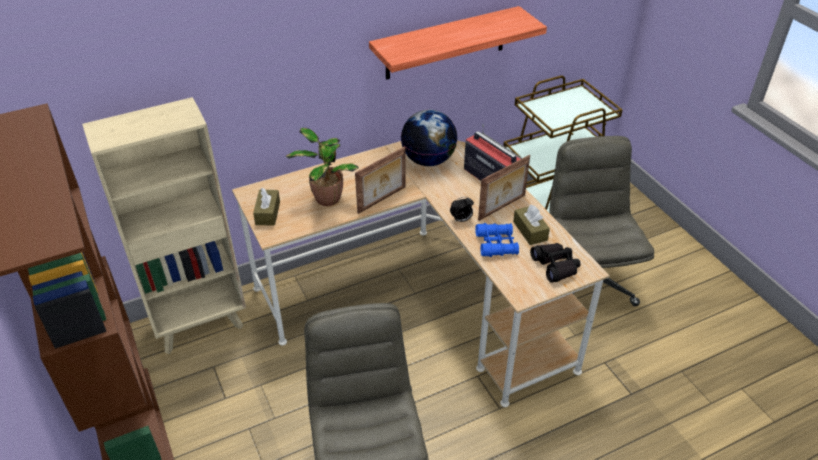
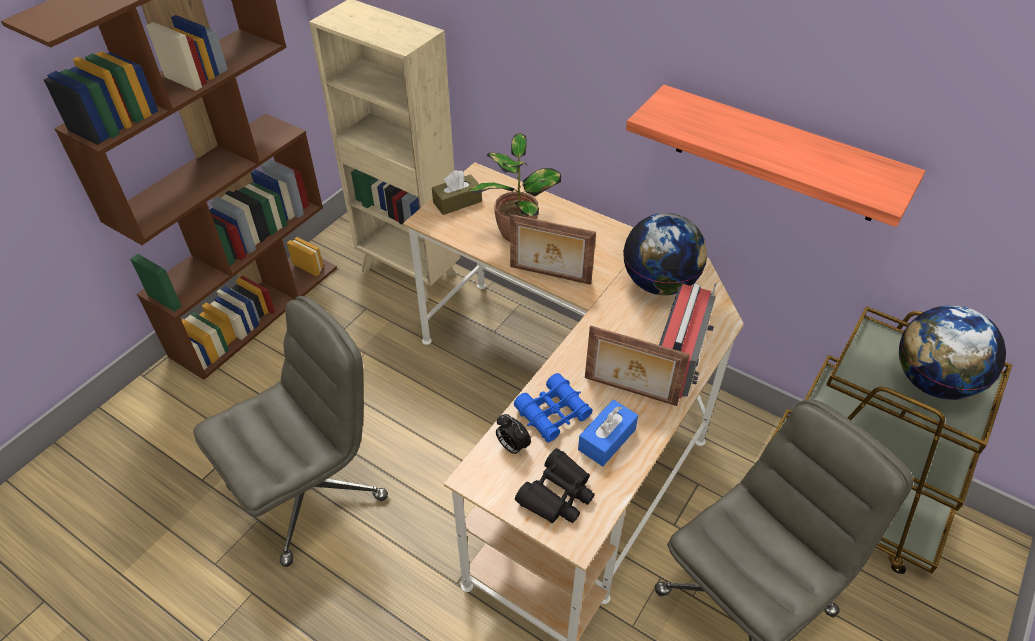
camera: 60 degrees right, 5 degrees up
alarm clock [450,197,474,222] -> alarm clock moved to [496,414,531,455]
brown tissue box [513,204,550,245] -> blue tissue box [578,400,638,466]
none -> globe [899,305,1006,400]

